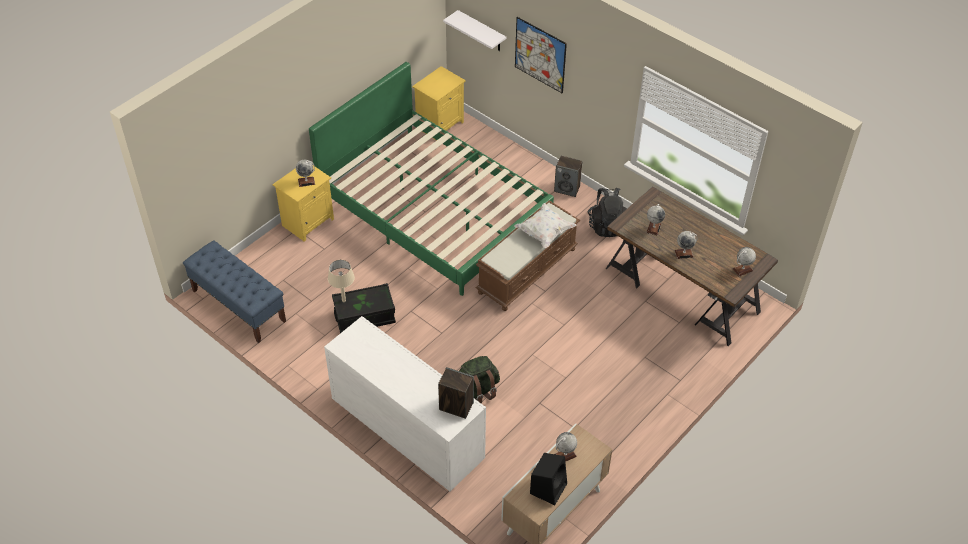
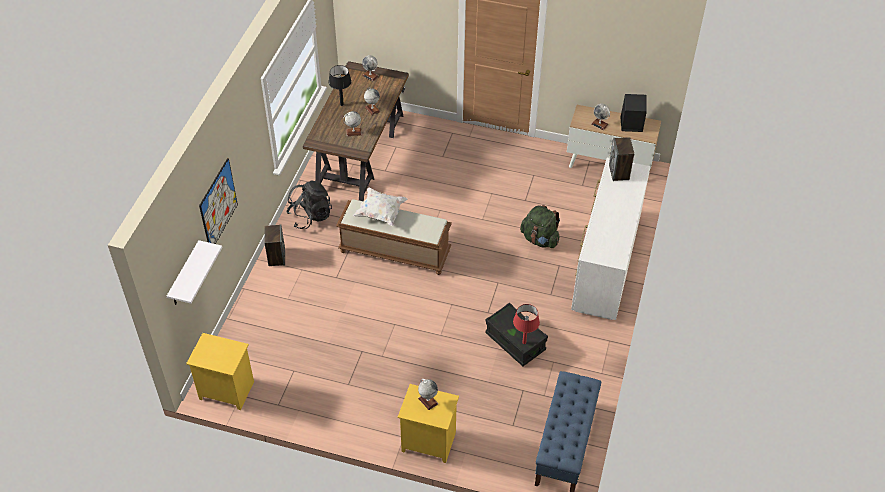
camera: 115 degrees left, 0 degrees up
green bed [309,62,554,296] -> none
beige table lamp [328,260,355,302] -> red table lamp [513,304,540,344]
none -> black table lamp [328,65,352,106]

